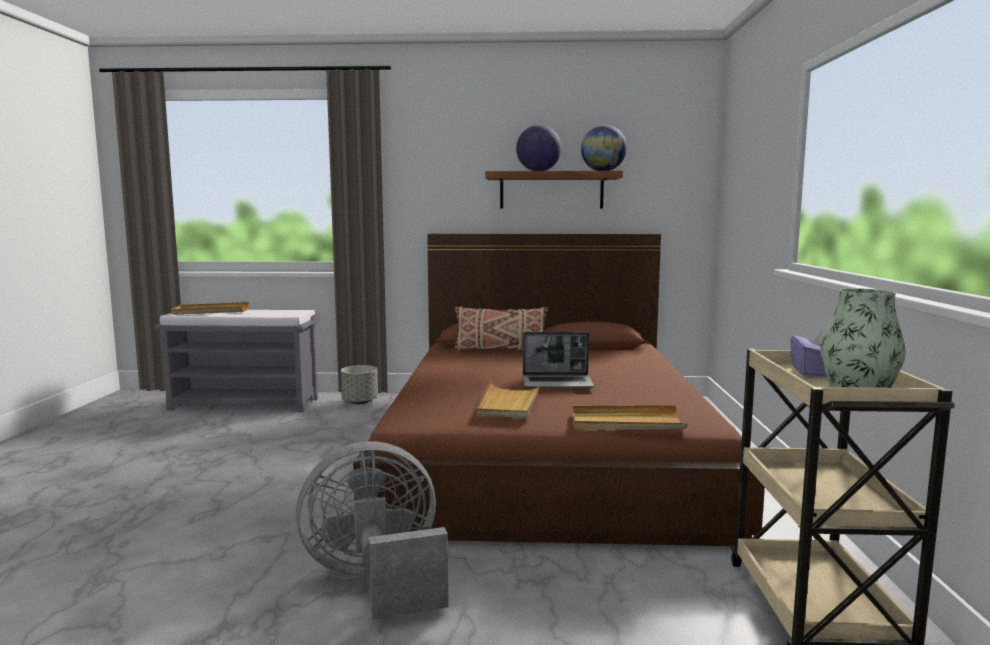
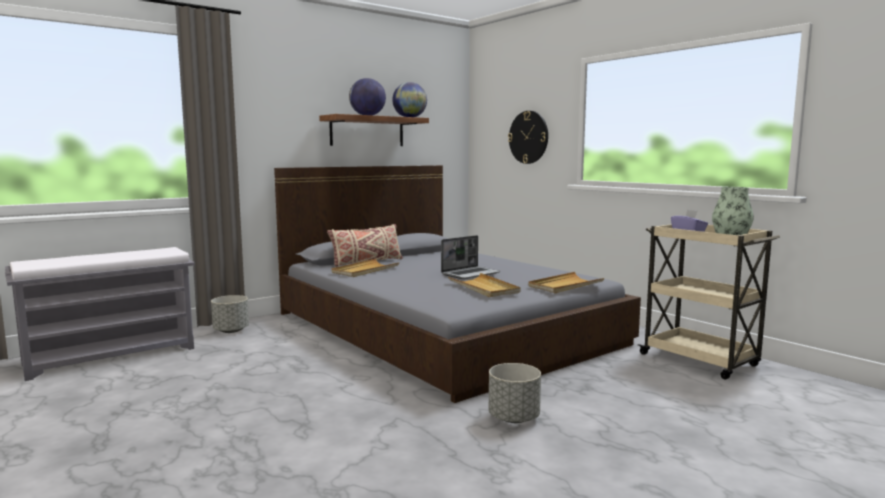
camera: 40 degrees left, 0 degrees up
beige tray [171,302,249,315] -> beige tray moved to [331,259,399,277]
grey fan [296,441,449,620] -> grey planter [489,363,541,423]
brown bed [353,234,765,546] -> grey bed [274,165,641,403]
none -> wall clock [508,111,548,164]

